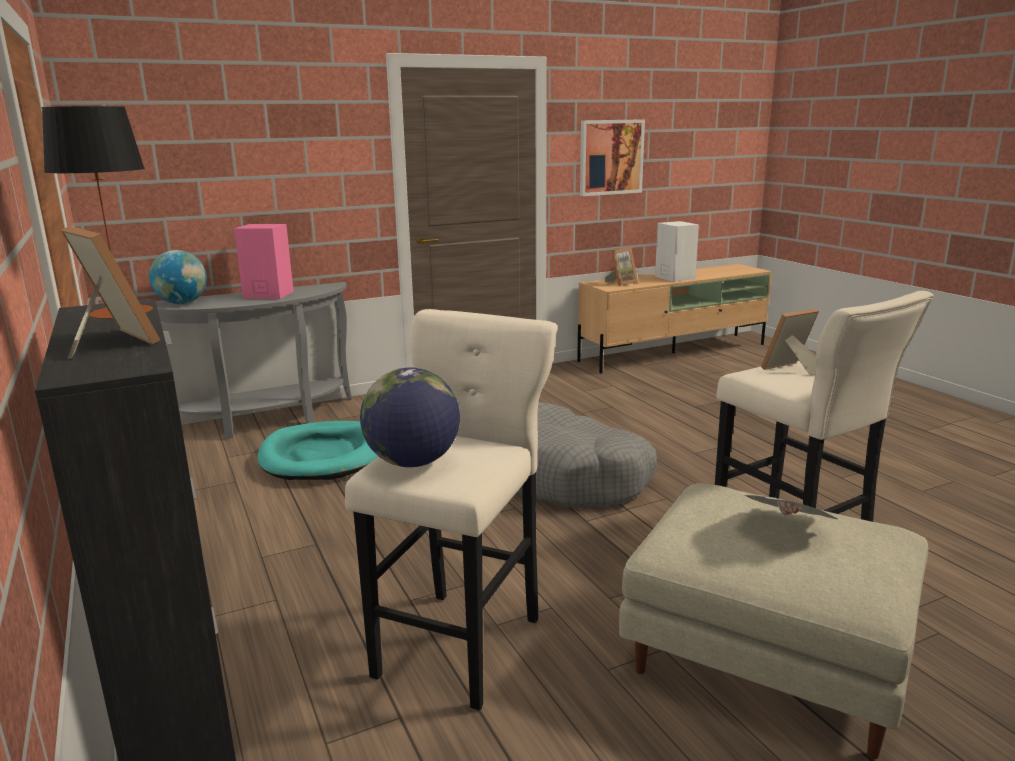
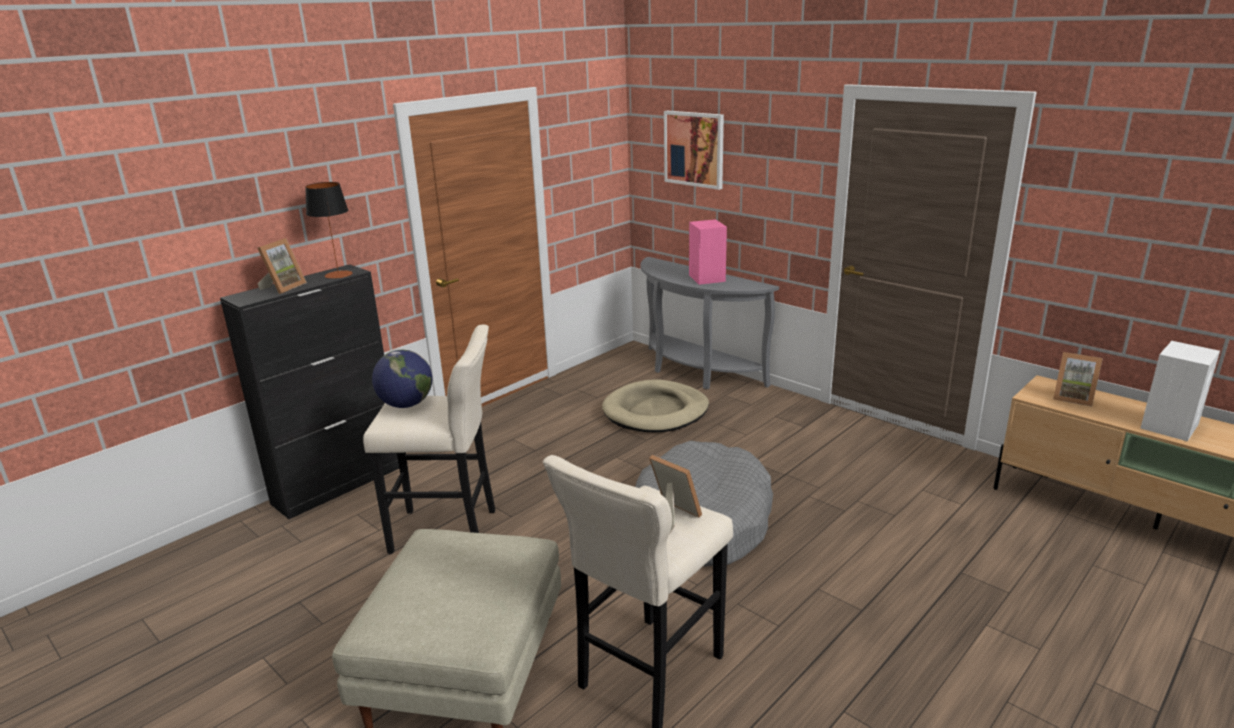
camera: 70 degrees right, 5 degrees up
globe [149,250,207,304] -> none
turquoise dog bed [258,421,379,480] -> beige dog bed [602,379,709,432]
picture [580,119,645,196] -> picture moved to [664,111,724,190]
newspaper [737,492,837,519] -> none

